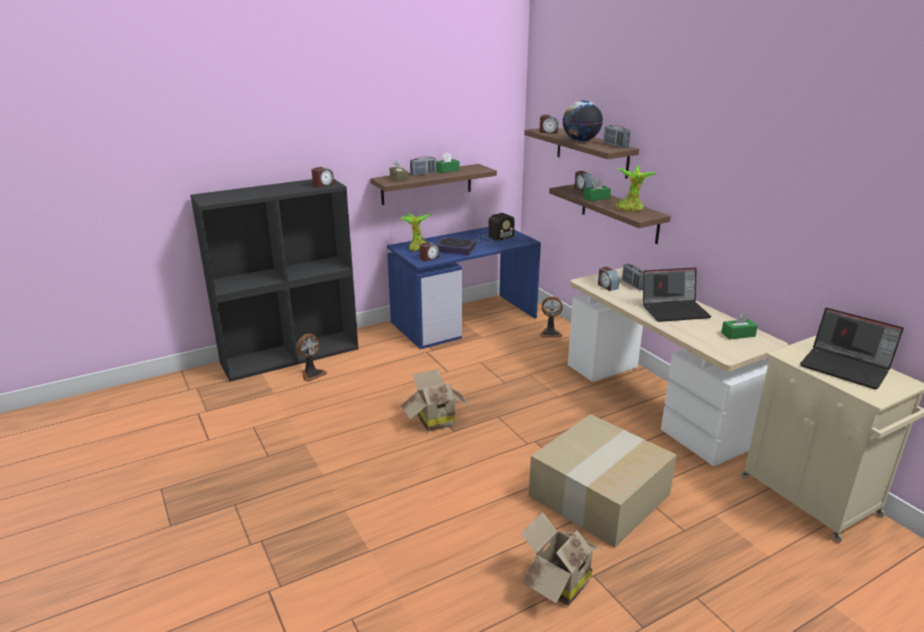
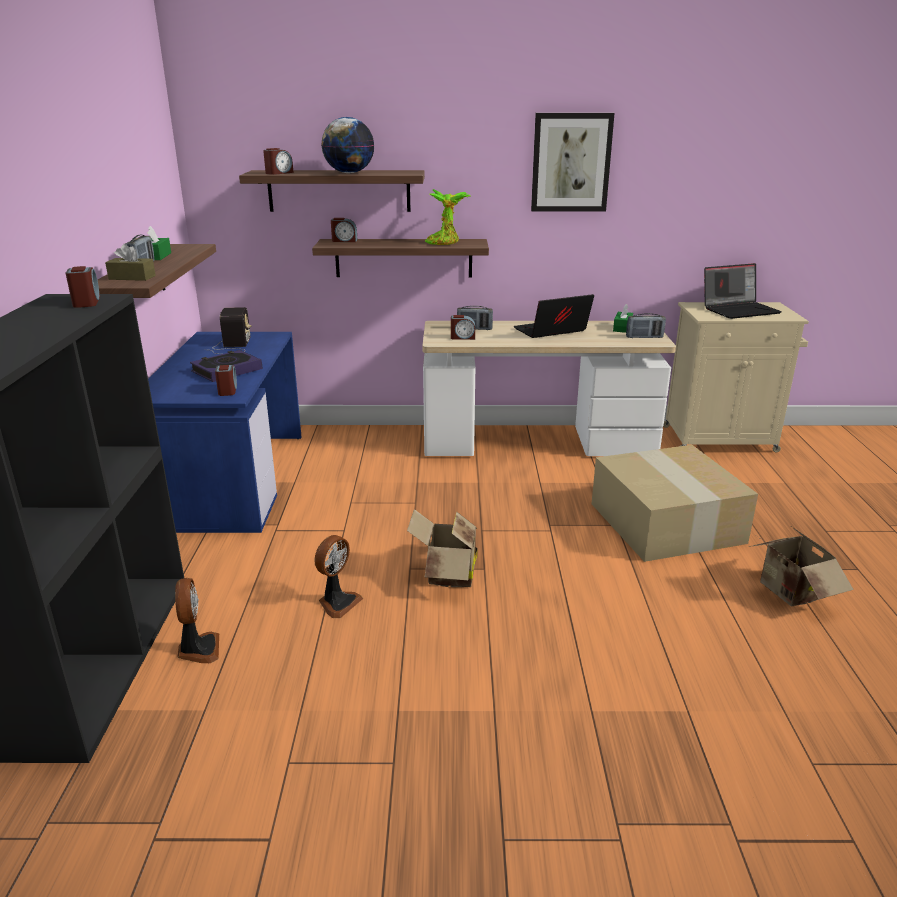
camera: 60 degrees left, 0 degrees up
potted plant [399,213,431,252] -> none
fan [540,296,562,338] -> fan moved to [315,535,363,618]
green tissue box [583,178,611,201] -> none
radio [603,125,631,148] -> radio moved to [626,313,666,338]
laptop [643,267,712,322] -> laptop turned 135 degrees counterclockwise [514,294,594,338]
none -> picture [531,113,614,212]

